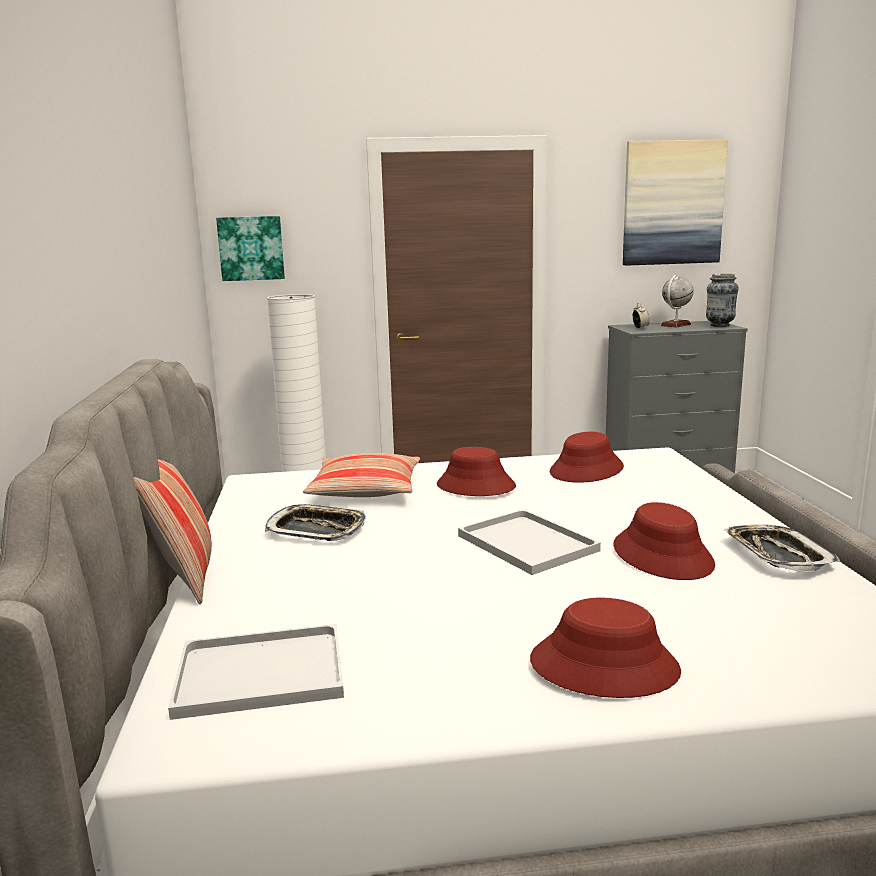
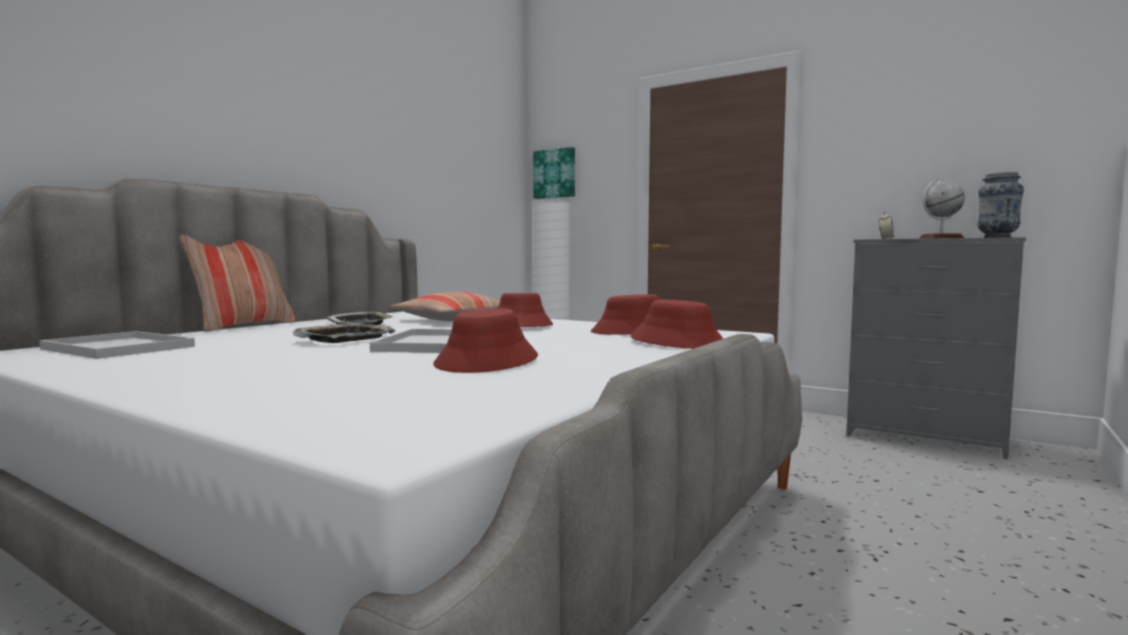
camera: 40 degrees right, 10 degrees down
red hat [530,597,681,698] -> red hat moved to [630,300,723,349]
picture [623,139,728,266] -> none
tray [724,525,840,572] -> tray moved to [293,323,396,343]

